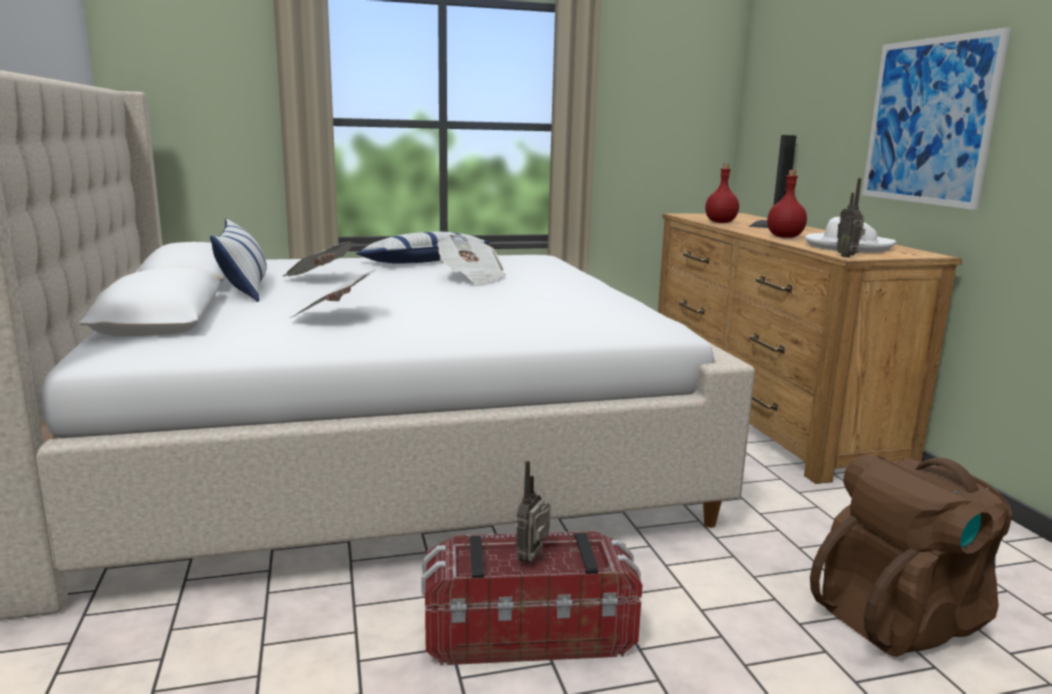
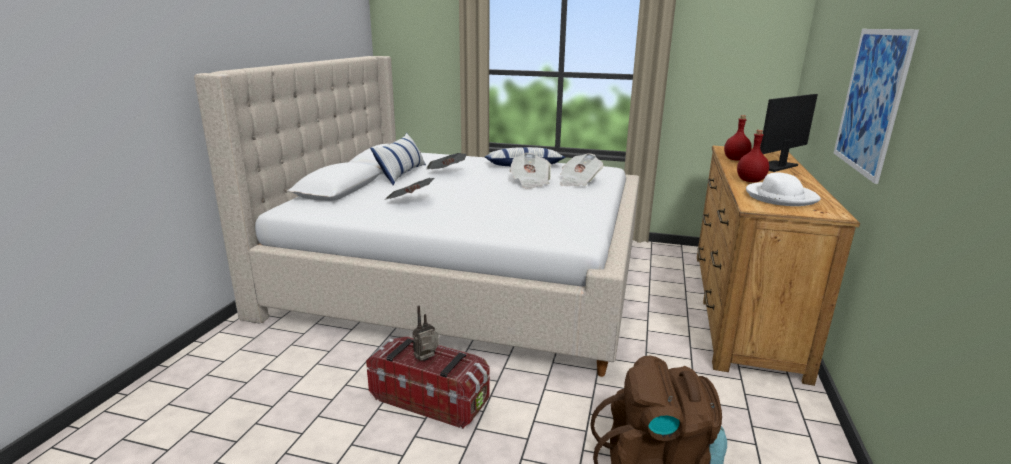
camera: 30 degrees right, 5 degrees up
radio [836,178,865,257] -> none
none -> newspaper [559,153,603,186]

